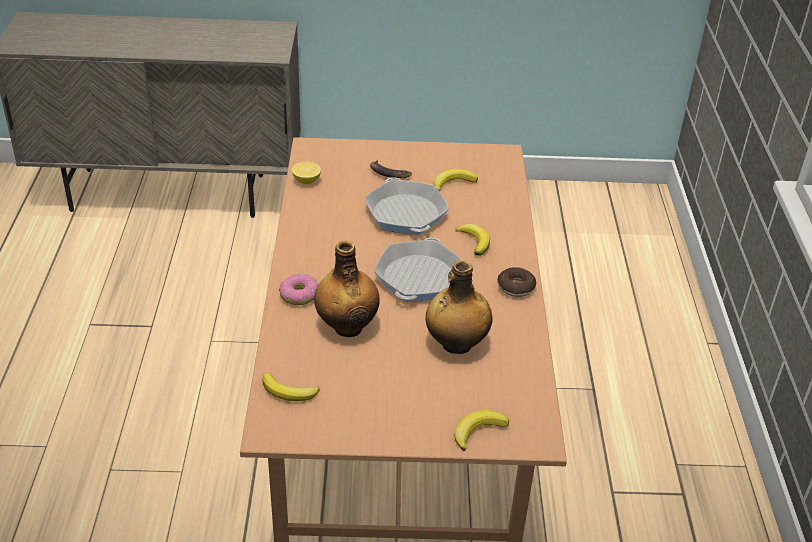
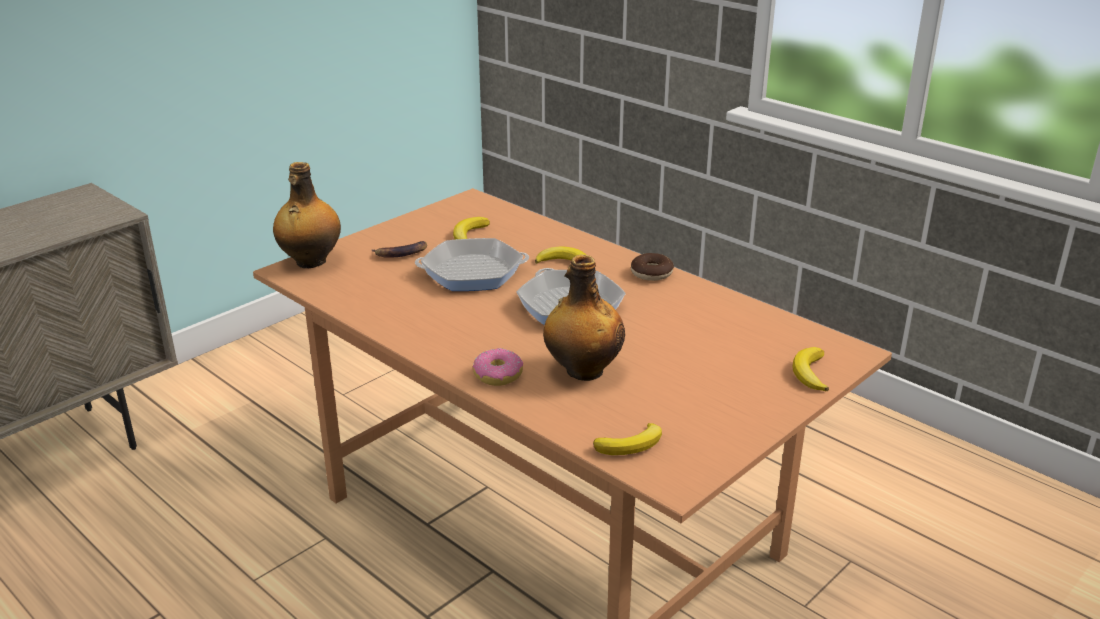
camera: 45 degrees left, 10 degrees down
lemon [292,162,321,184] -> none
frying pan [364,177,449,235] -> frying pan turned 150 degrees clockwise [415,238,529,291]
bottle [426,260,493,354] -> bottle moved to [273,162,341,268]

